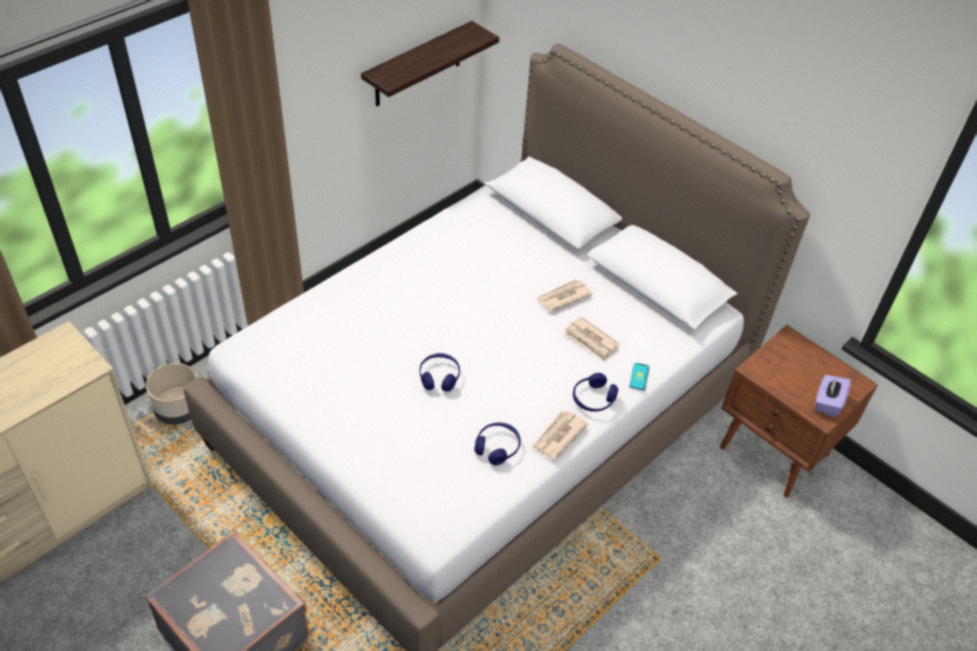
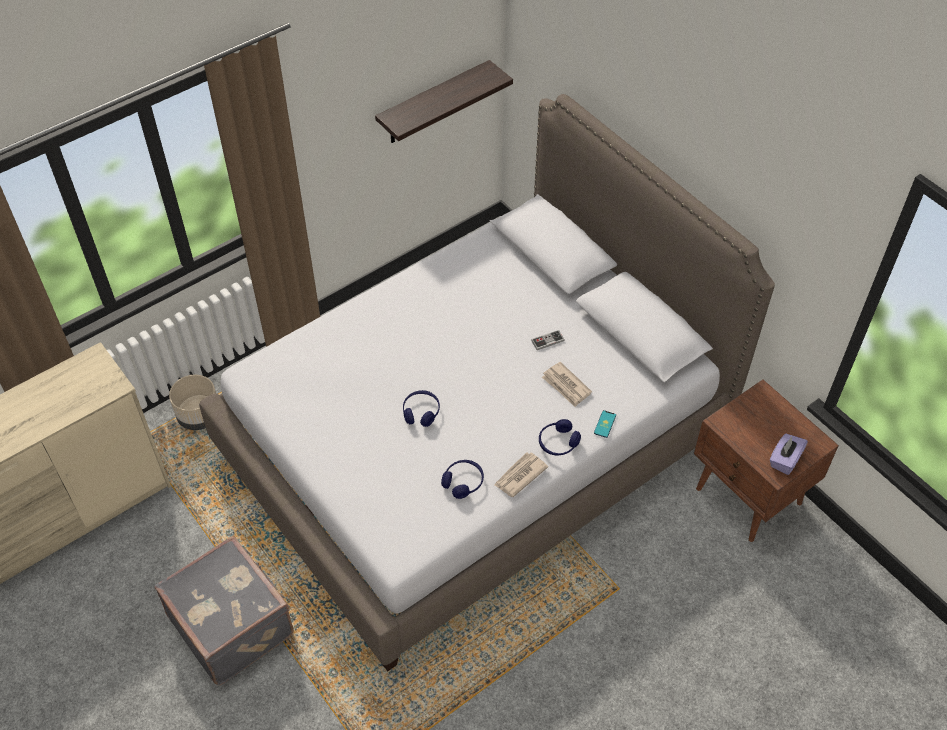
camera: 10 degrees right, 5 degrees up
newspaper [537,279,593,312] -> game controller [531,330,565,350]

